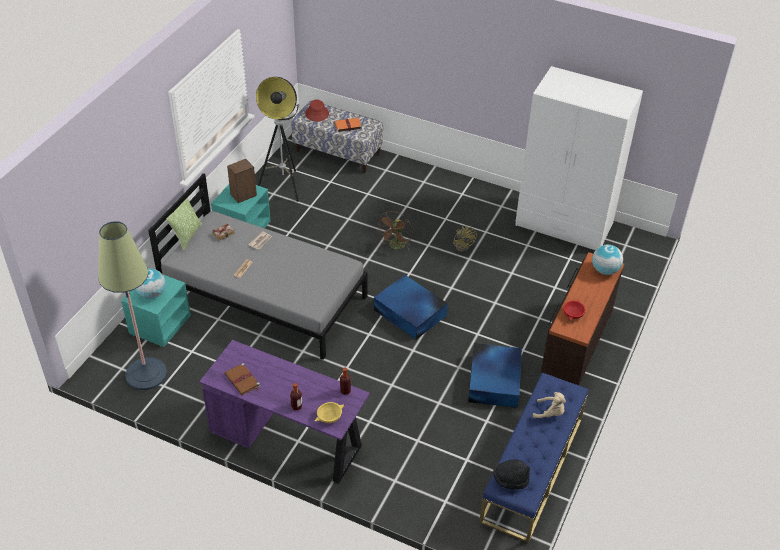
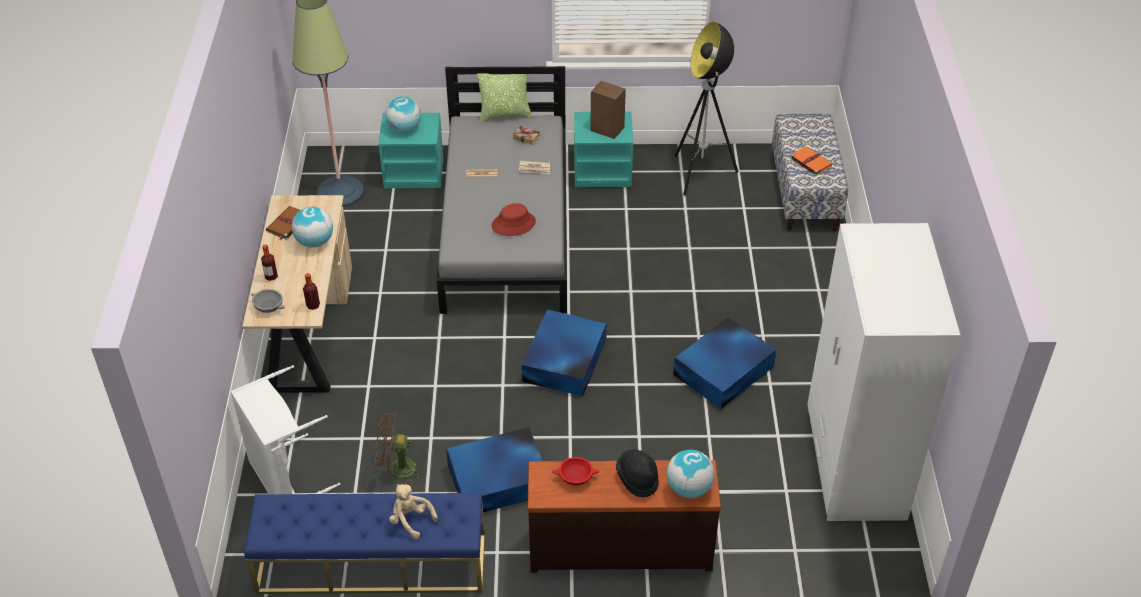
camera: 65 degrees right, 0 degrees up
purple desk [199,340,370,484] -> beige desk [242,195,352,393]
red hat [305,99,329,122] -> red hat moved to [492,203,536,236]
yellow bowl [314,402,345,423] -> grey bowl [251,289,285,313]
brown fan [378,211,413,250] -> brown fan moved to [375,412,424,486]
yellow fan [453,225,477,252] -> blue storage box [673,317,777,409]
black hat [493,460,530,490] -> black hat moved to [616,449,659,497]
beige plush toy [533,392,566,418] -> beige plush toy turned 135 degrees clockwise [389,484,438,539]
none -> white laundry basket [231,365,340,494]
none -> globe [292,207,333,248]

